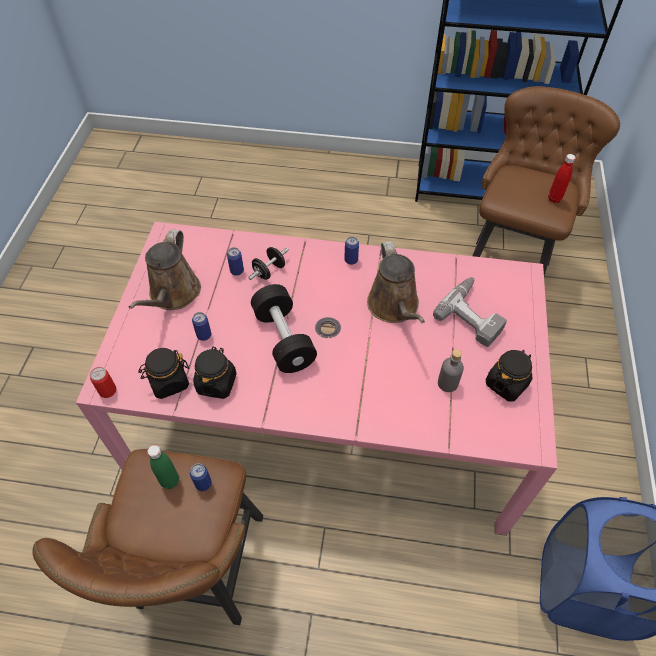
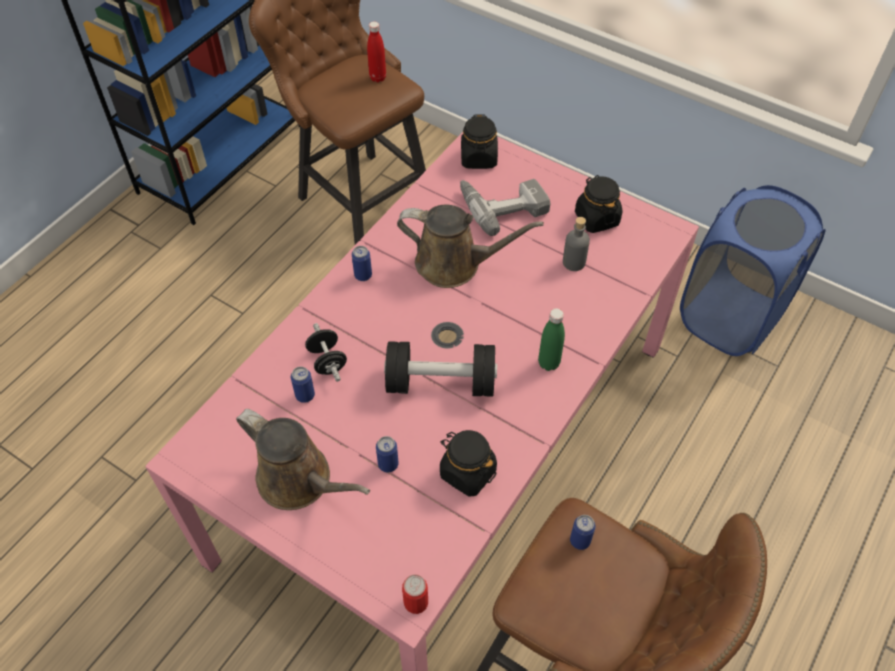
camera: 65 degrees left, 0 degrees up
black jar [138,348,189,399] -> black jar moved to [461,114,498,169]
green bottle [147,445,179,489] -> green bottle moved to [538,308,565,371]

